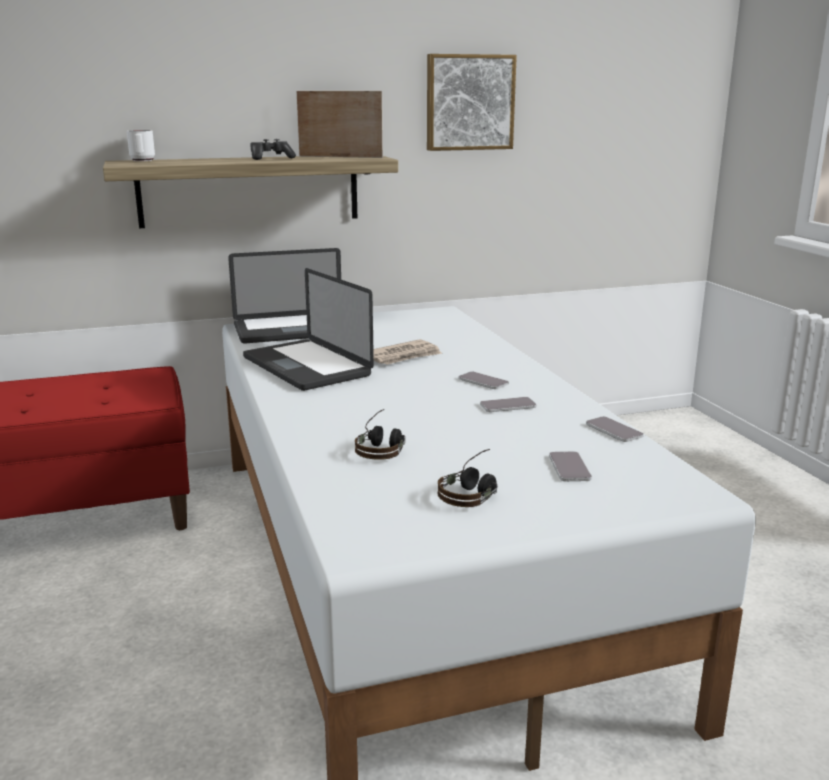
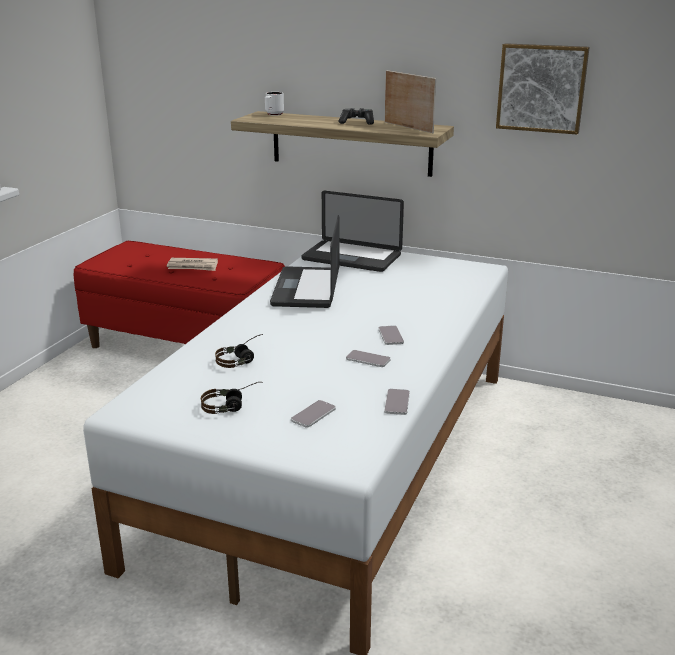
camera: 40 degrees right, 5 degrees up
newspaper [373,339,442,365] -> newspaper moved to [167,258,218,271]

